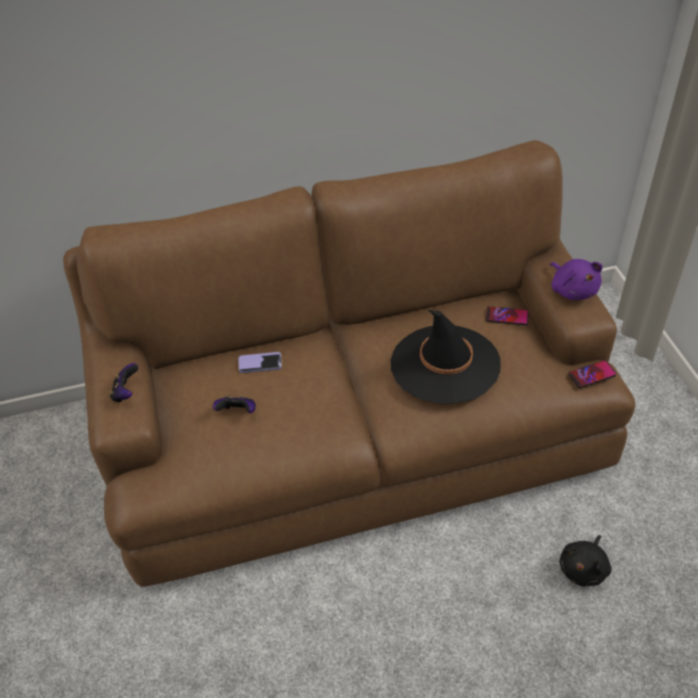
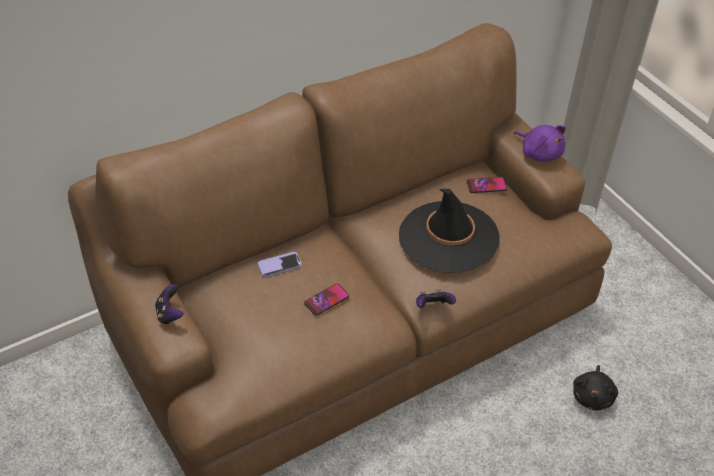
camera: 20 degrees left, 0 degrees up
game controller [213,394,256,413] -> game controller moved to [416,290,456,308]
phone [568,360,616,388] -> phone moved to [304,283,349,316]

